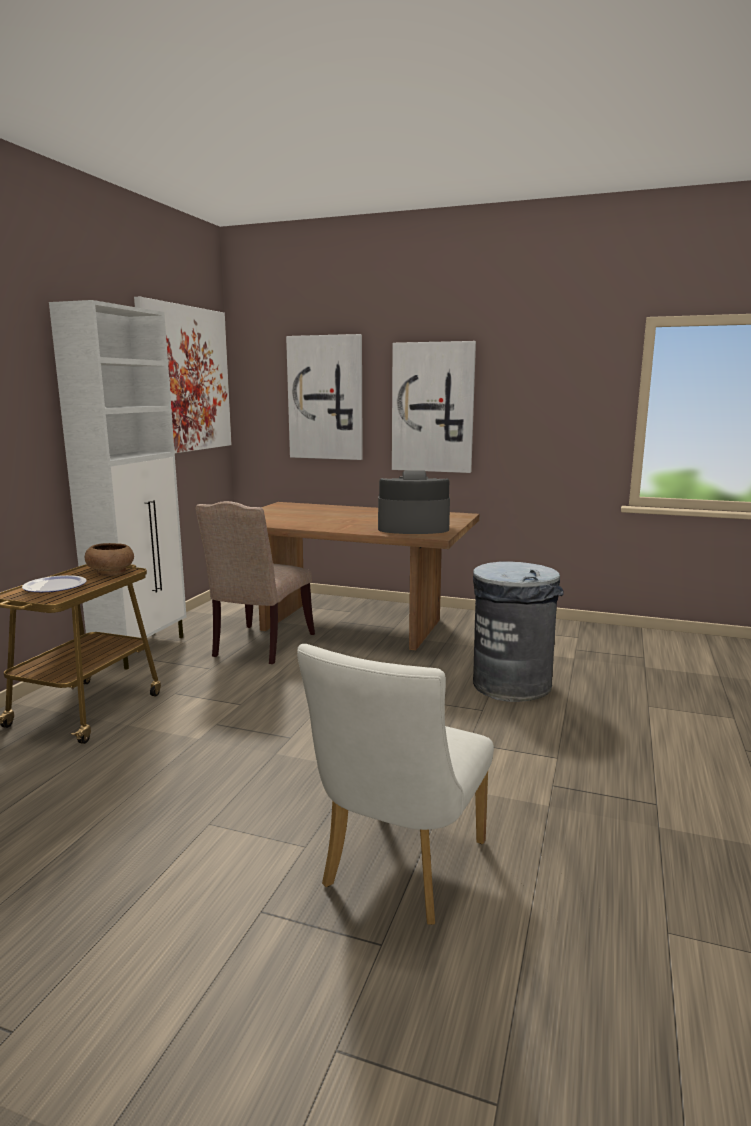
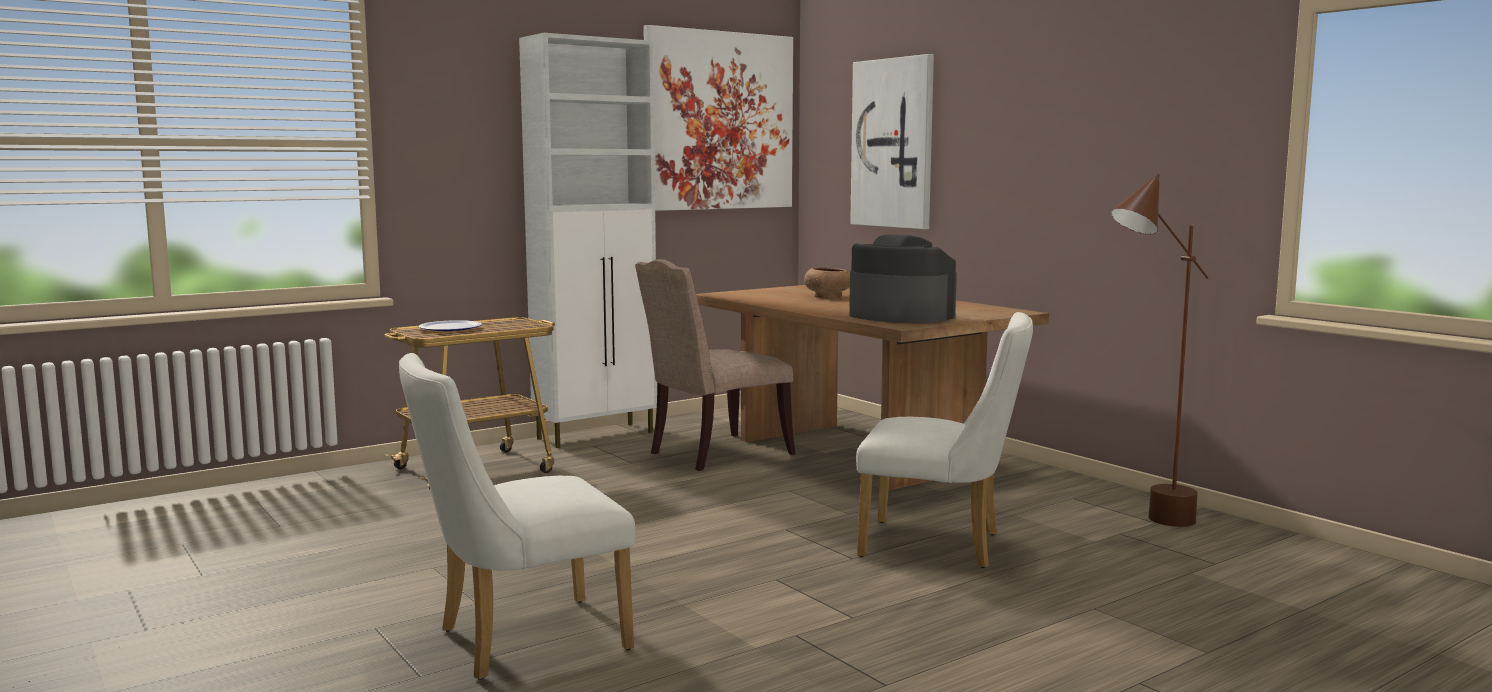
camera: 35 degrees right, 5 degrees down
brown bowl [85,543,134,576] -> brown bowl moved to [804,267,850,298]
picture [392,341,476,473] -> none
grey trash can [473,561,564,702] -> white chair [856,312,1033,568]
none -> brown floor lamp [1111,174,1209,527]

